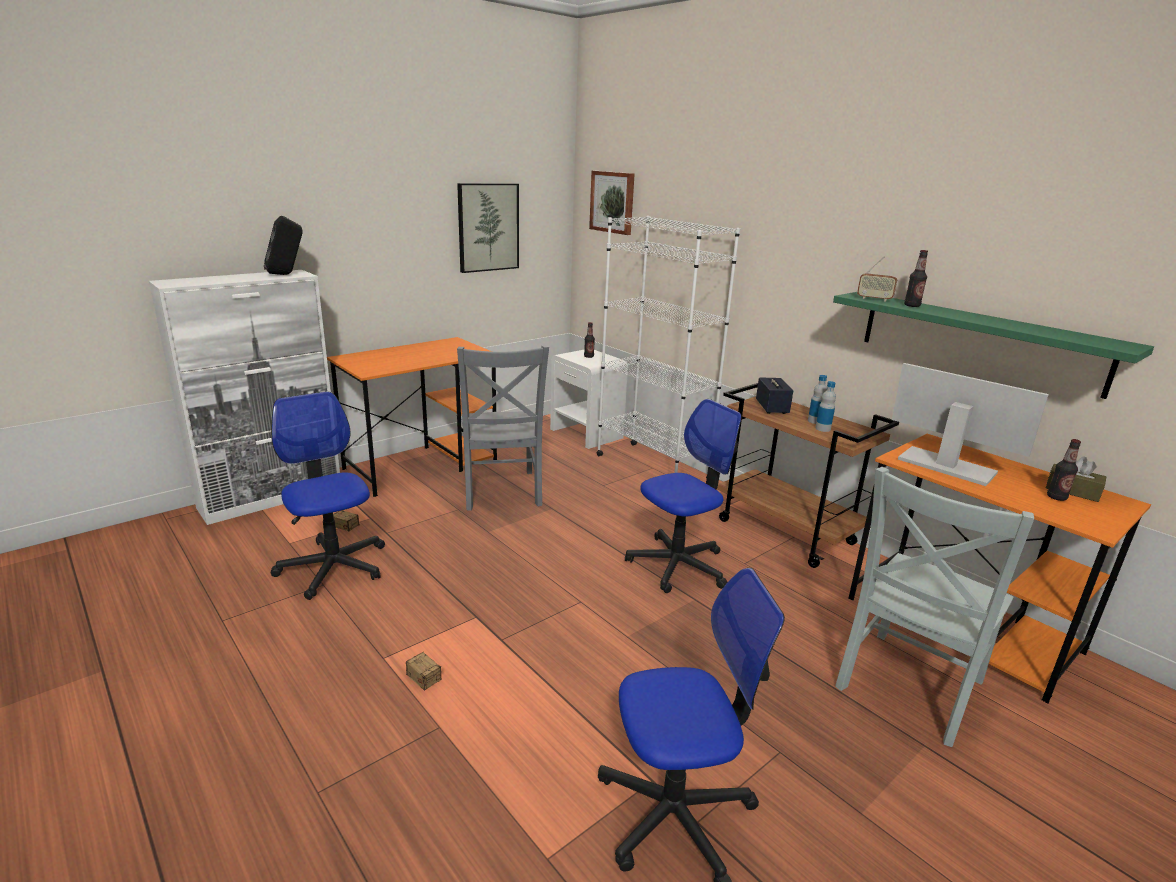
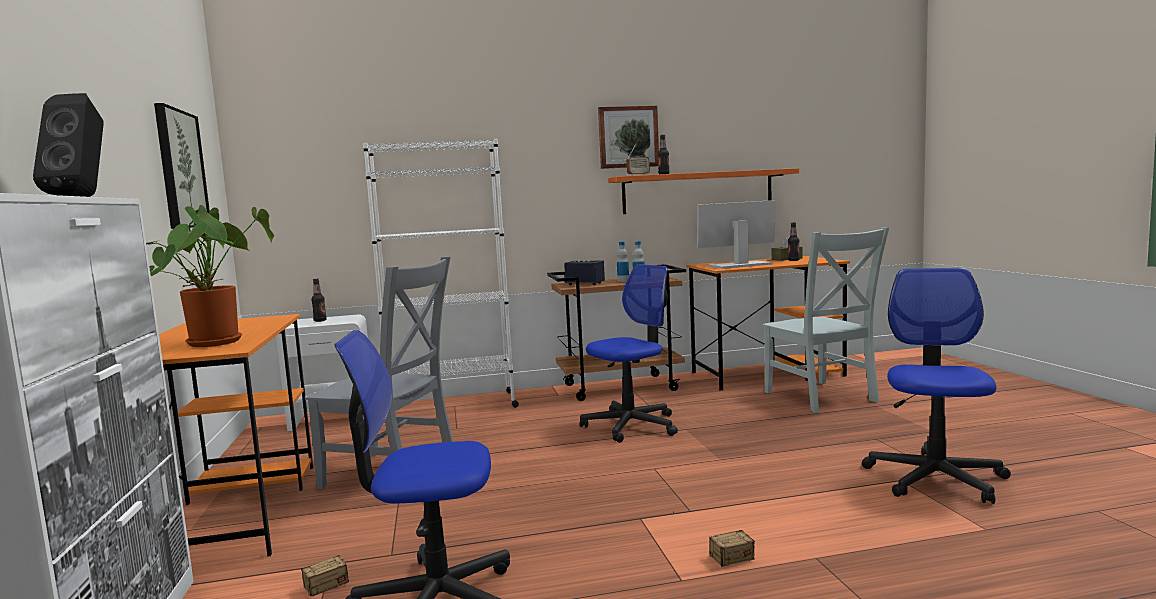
camera: 60 degrees left, 15 degrees down
picture [589,171,635,235] -> picture moved to [598,106,659,169]
office chair [625,399,742,593] -> office chair turned 60 degrees clockwise [579,264,678,443]
green shelf [833,292,1154,399] -> orange shelf [608,168,799,214]
none -> potted plant [146,205,274,347]

